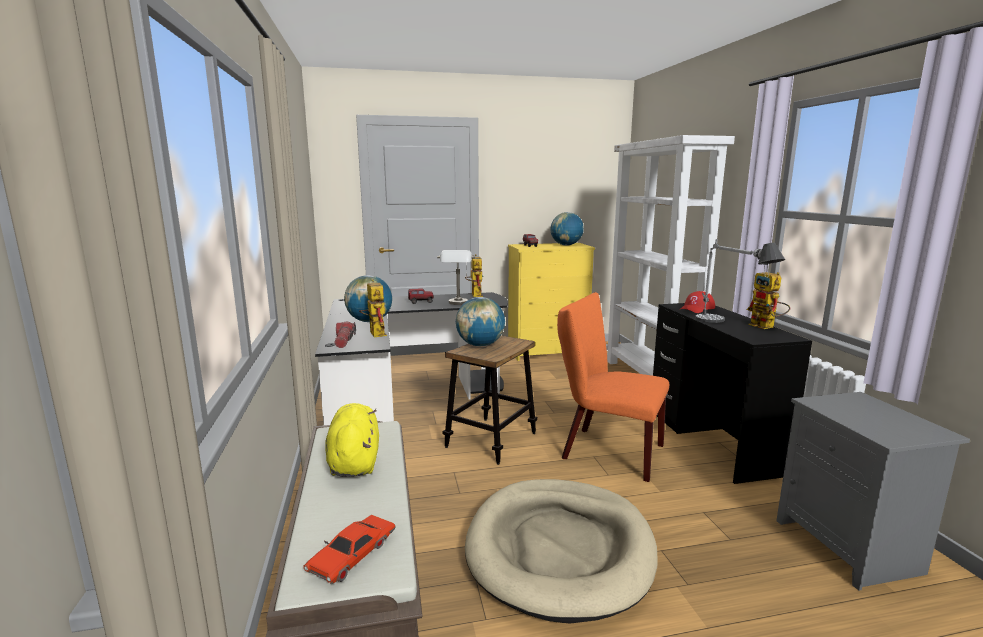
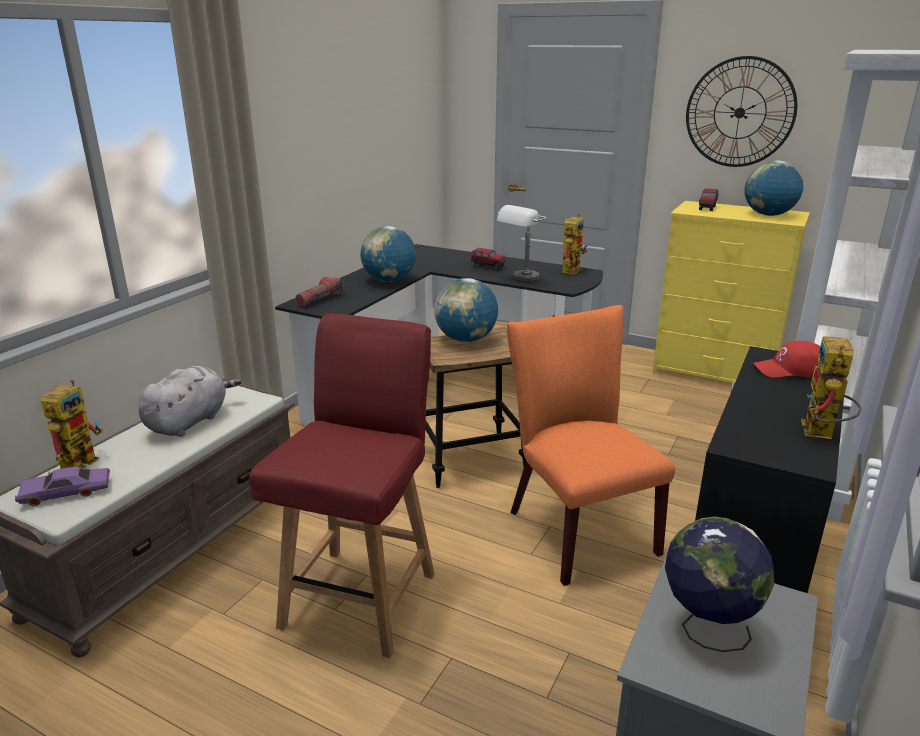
camera: 40 degrees right, 10 degrees up
red toy car [303,515,396,584] -> purple toy car [15,467,110,506]
yellow plush toy [325,403,379,477] -> grey plush toy [139,366,242,437]
toy robot [359,279,387,337] -> toy robot moved to [41,379,103,469]
beige dog bed [465,479,658,624] -> red chair [249,314,435,658]
table lamp [695,239,786,323] -> none
none -> globe [665,516,774,652]
none -> wall clock [686,56,797,167]

